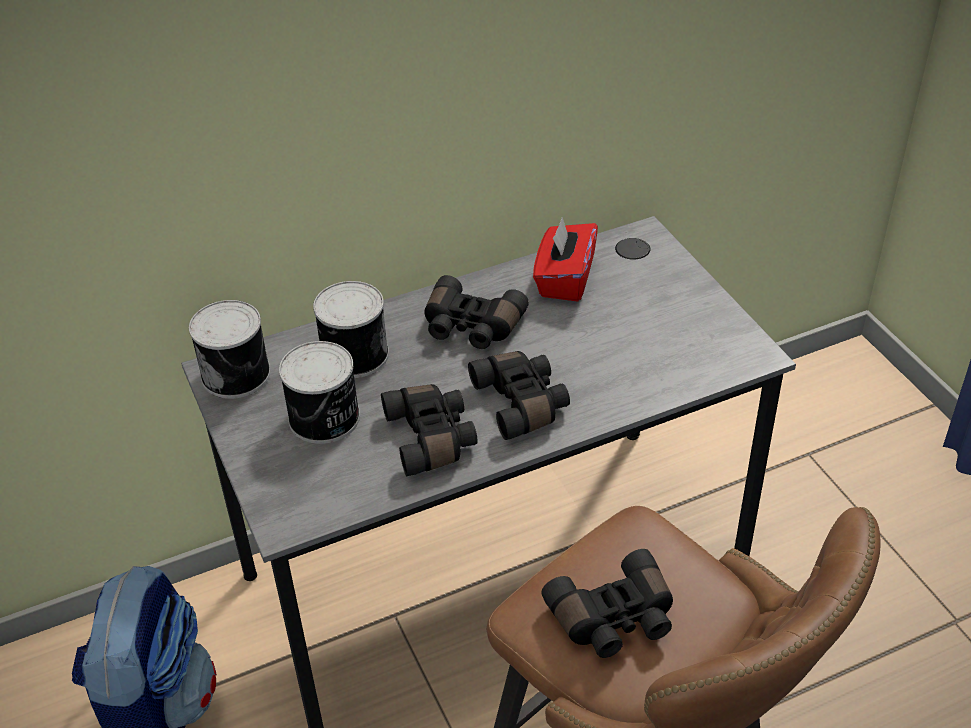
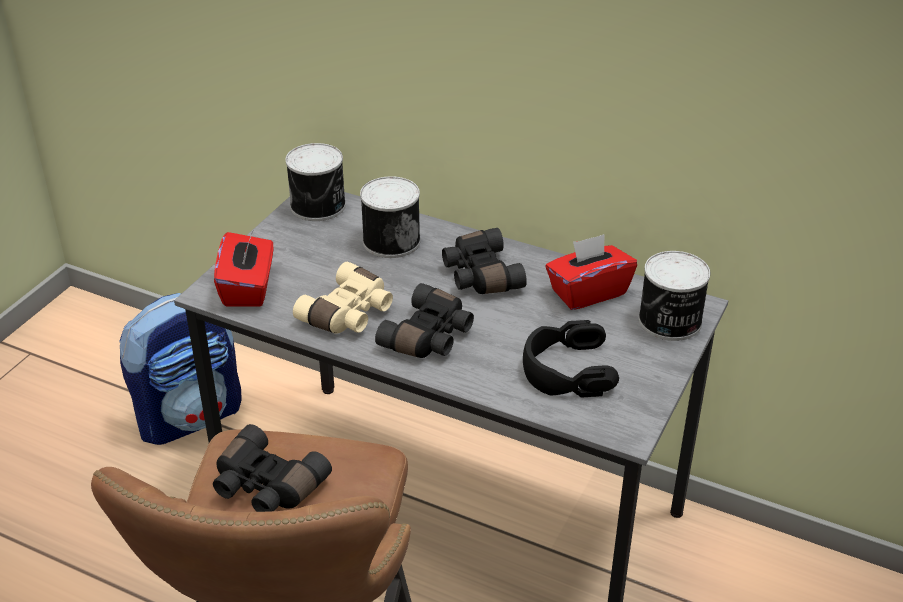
camera: 50 degrees right, 5 degrees down
can [279,341,360,444] -> can moved to [638,251,710,341]
black binoculars [381,384,478,476] -> beige binoculars [293,262,393,334]
none -> red tissue box [214,229,273,307]
none -> black headphones [523,320,619,398]

